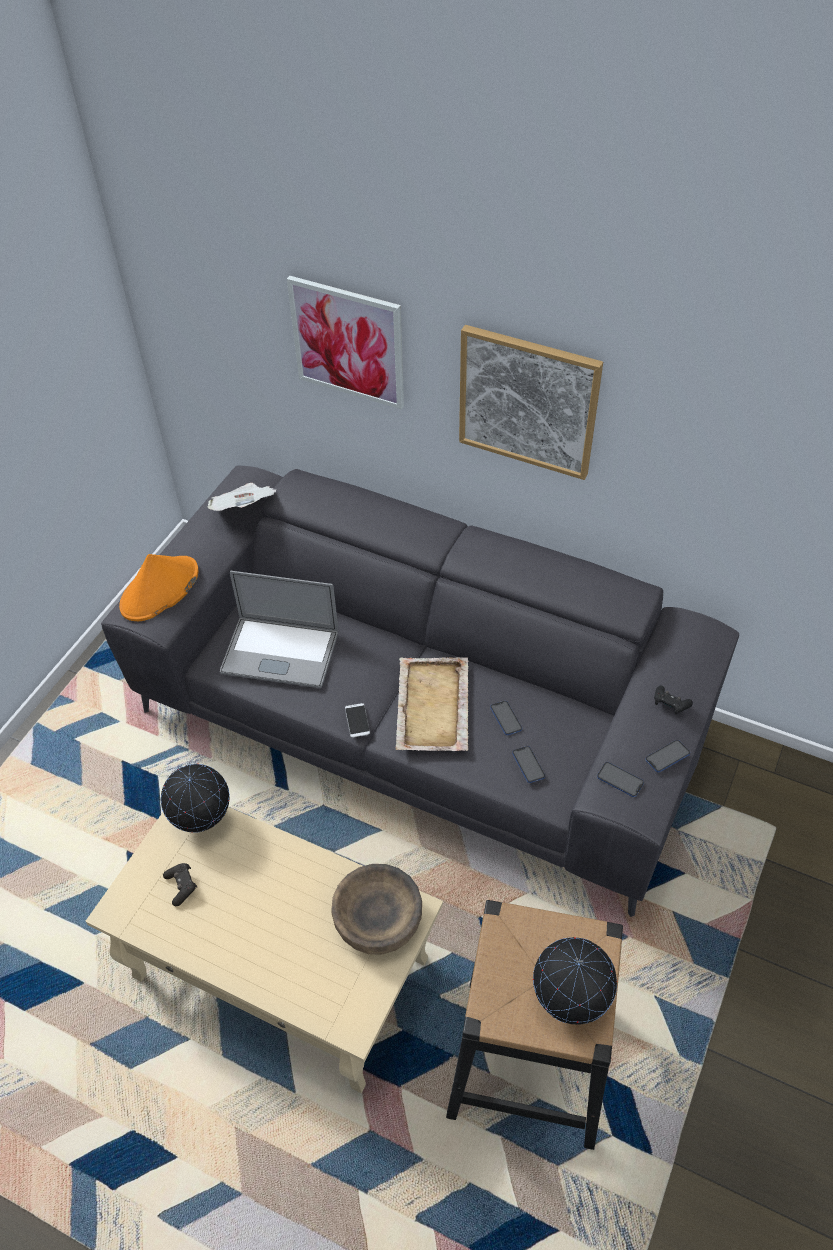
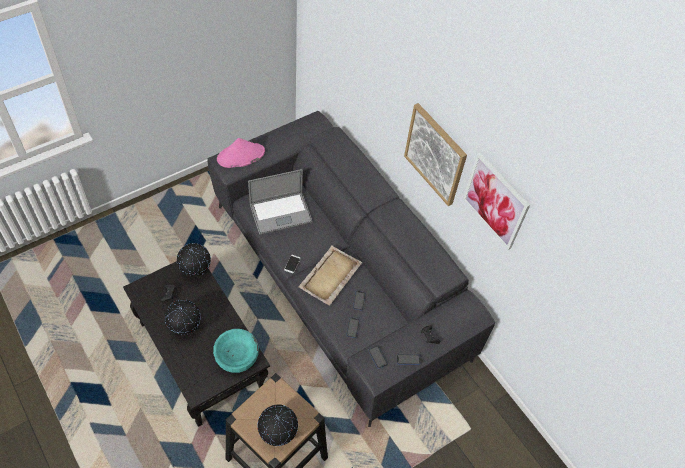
camera: 25 degrees right, 5 degrees up
beige coffee table [86,807,443,1093] -> black coffee table [123,261,270,427]
orange hat [119,554,198,621] -> pink hat [217,138,265,168]
newspaper [207,483,276,511] -> none
laptop [220,571,338,688] -> laptop turned 60 degrees counterclockwise [248,169,312,234]
picture [287,276,404,409] -> picture moved to [463,153,530,250]
brown bowl [331,864,422,955] -> turquoise bowl [213,329,259,373]
none -> globe [165,300,201,335]

